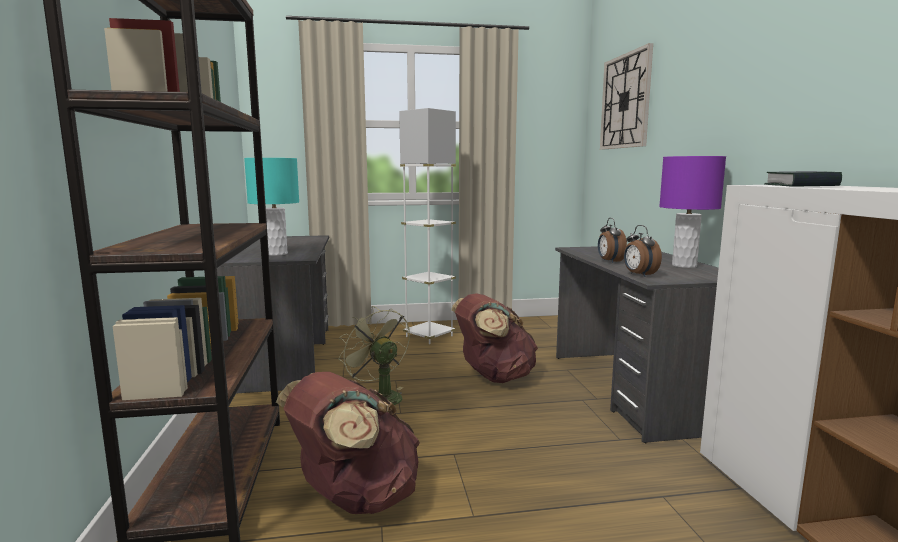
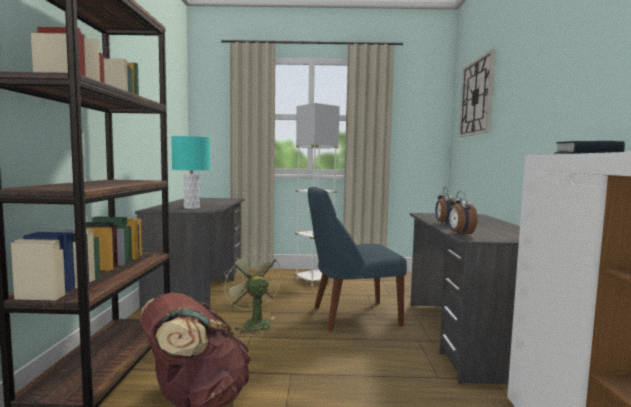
camera: 10 degrees right, 5 degrees down
brown backpack [451,293,538,383] -> blue chair [308,187,407,331]
purple table lamp [659,156,726,268] -> none

